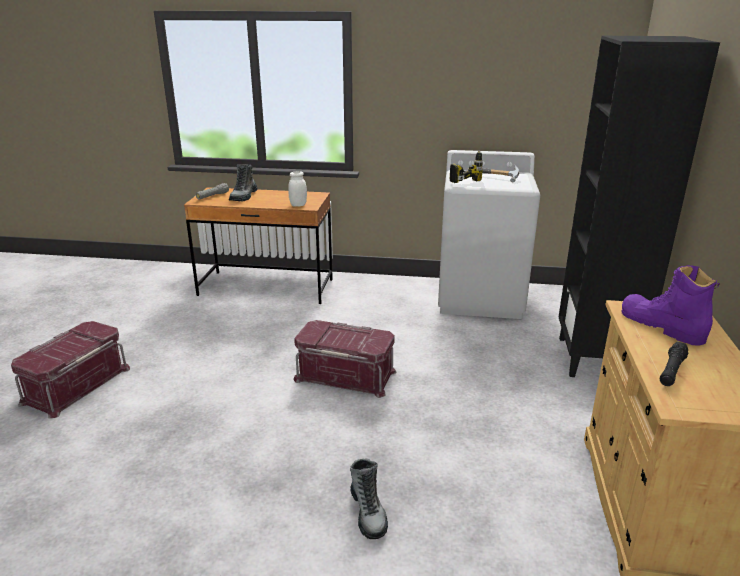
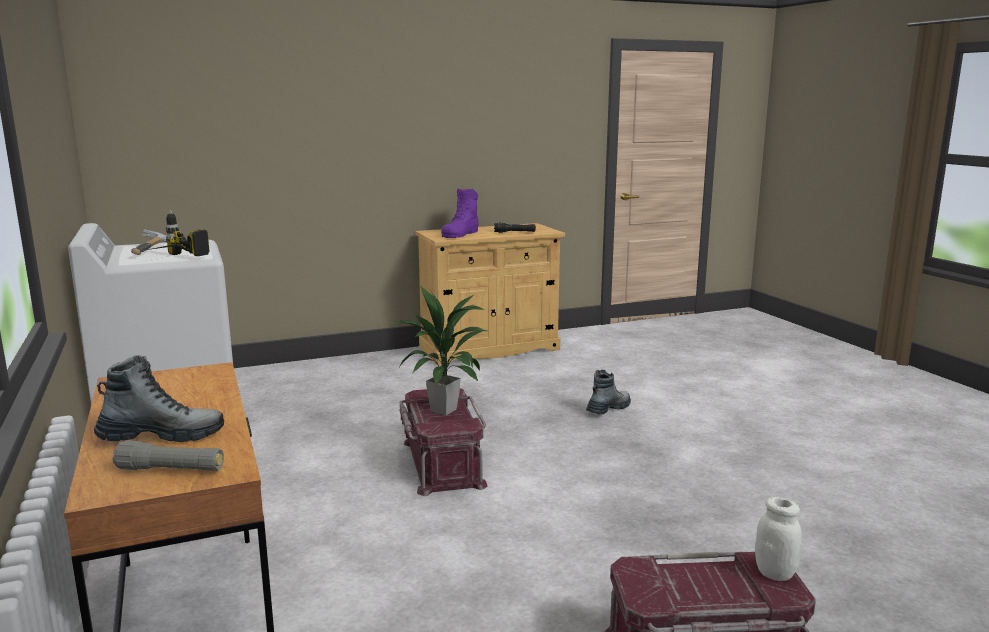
camera: 120 degrees left, 10 degrees down
white jar [288,171,307,206] -> white jar moved to [755,497,802,581]
black bookcase [559,36,720,377] -> none
none -> potted plant [392,285,487,415]

